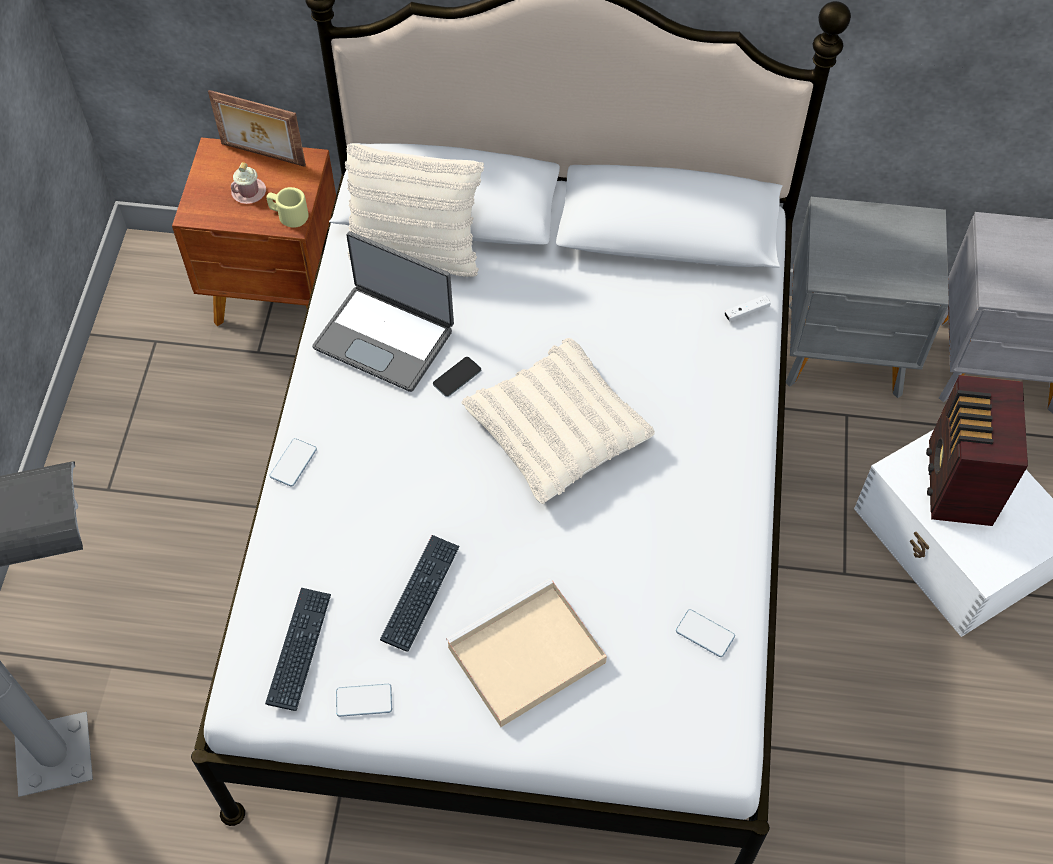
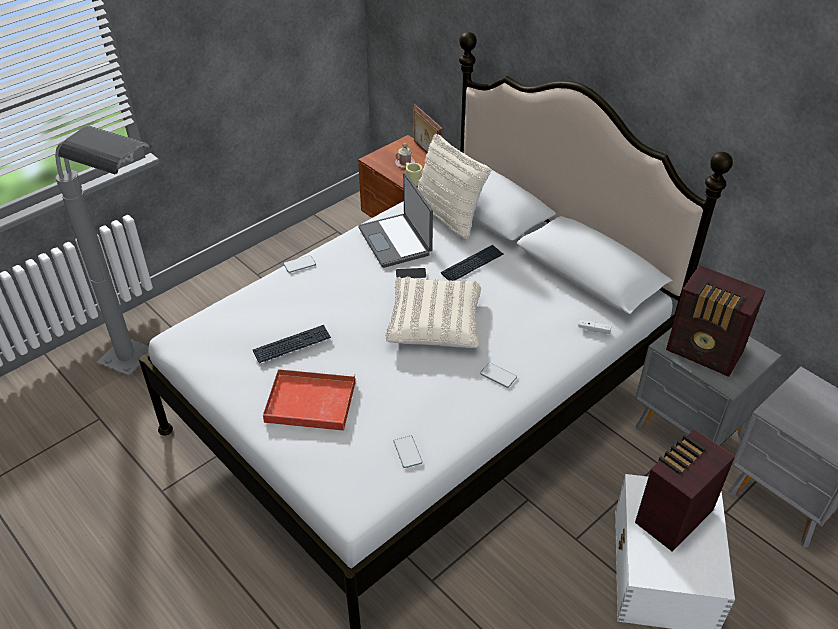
camera: 40 degrees right, 15 degrees down
keyboard [265,588,331,711] -> keyboard moved to [441,245,503,281]
phone [336,684,392,717] -> phone moved to [480,363,517,388]
beige tray [446,578,607,727] -> red tray [263,367,356,431]
none -> radio [666,265,766,377]

